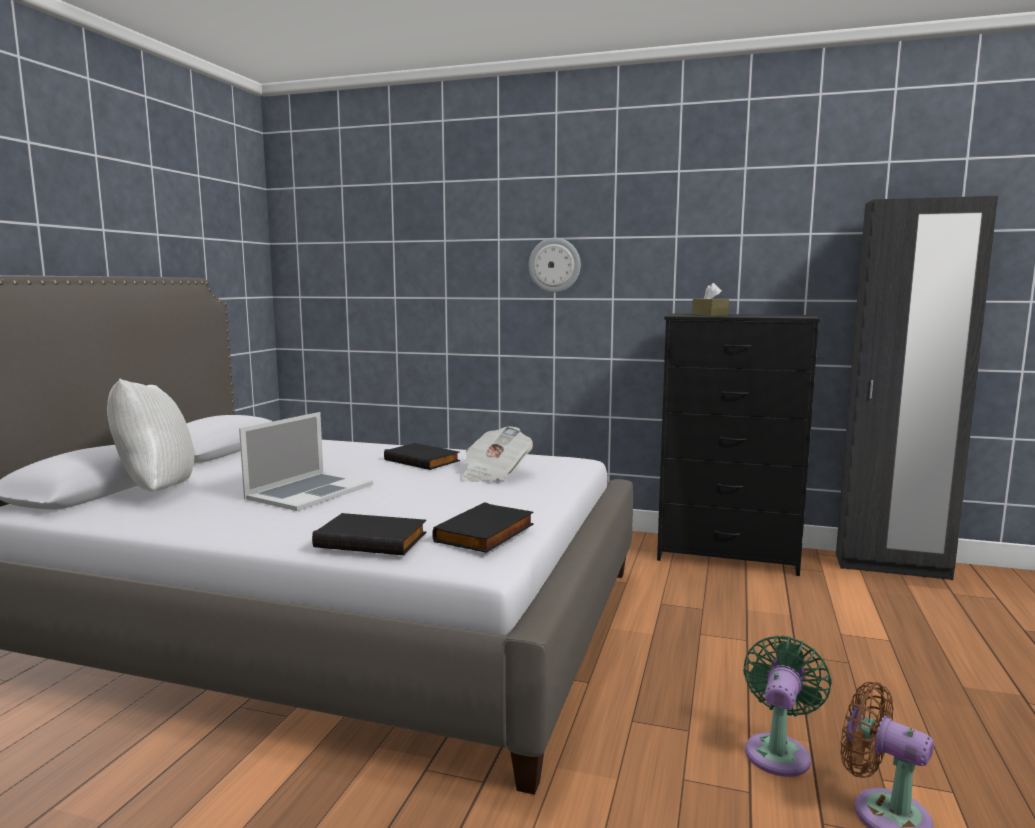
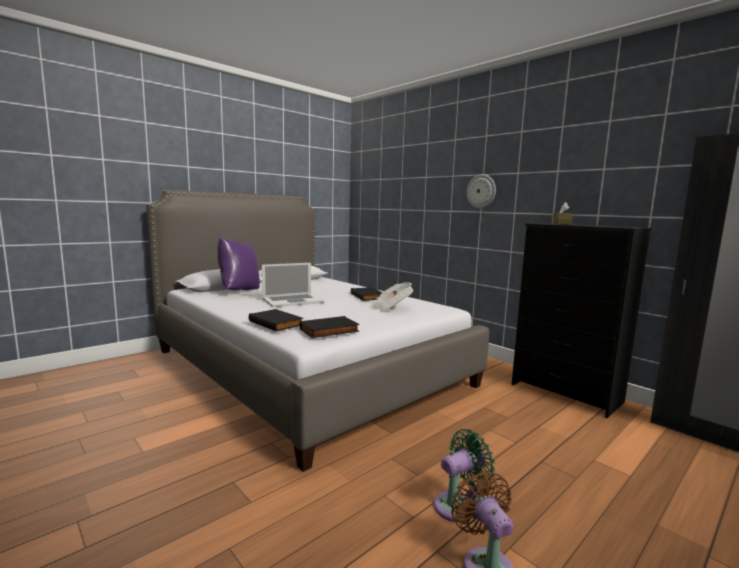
camera: 30 degrees right, 0 degrees up
white pillow [107,379,194,492] -> purple pillow [217,237,260,290]

